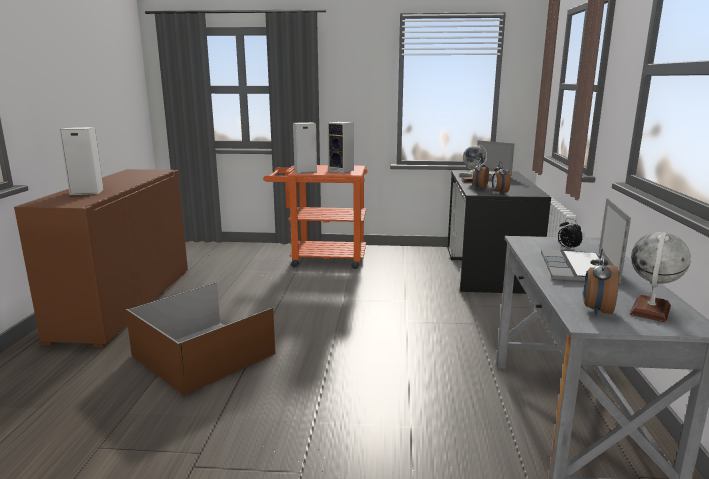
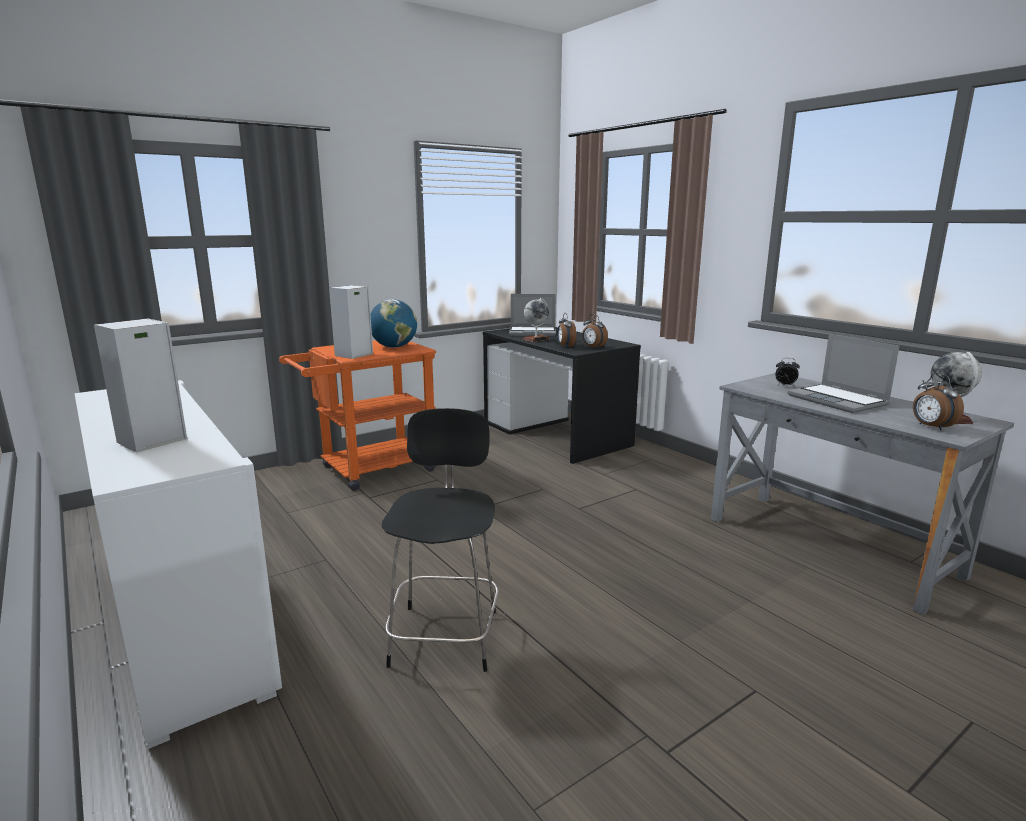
camera: 40 degrees left, 0 degrees up
brown cabinet [14,169,188,347] -> white cabinet [74,380,282,749]
brown storage box [125,282,276,395] -> black chair [382,408,499,672]
speaker [327,122,354,173] -> globe [370,299,417,348]

